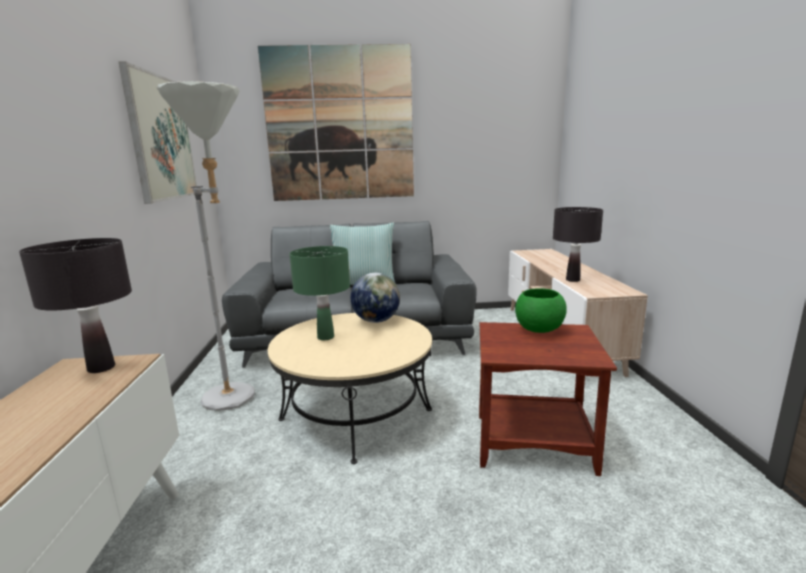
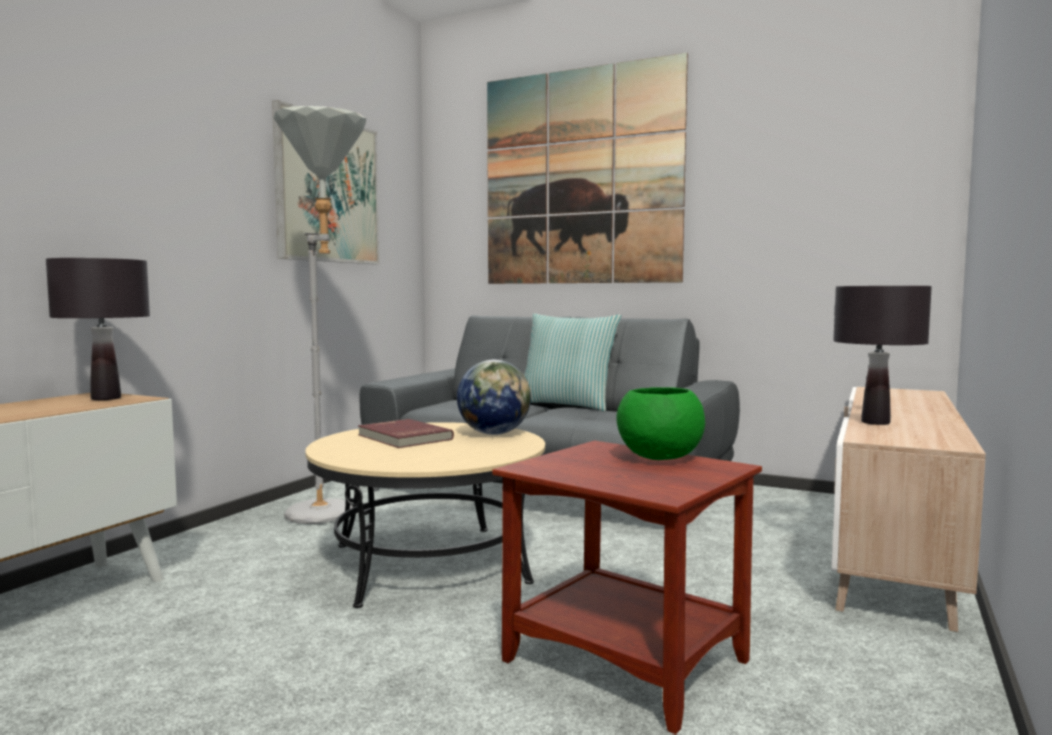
camera: 30 degrees right, 10 degrees down
green table lamp [290,246,350,340] -> red book [358,419,454,448]

